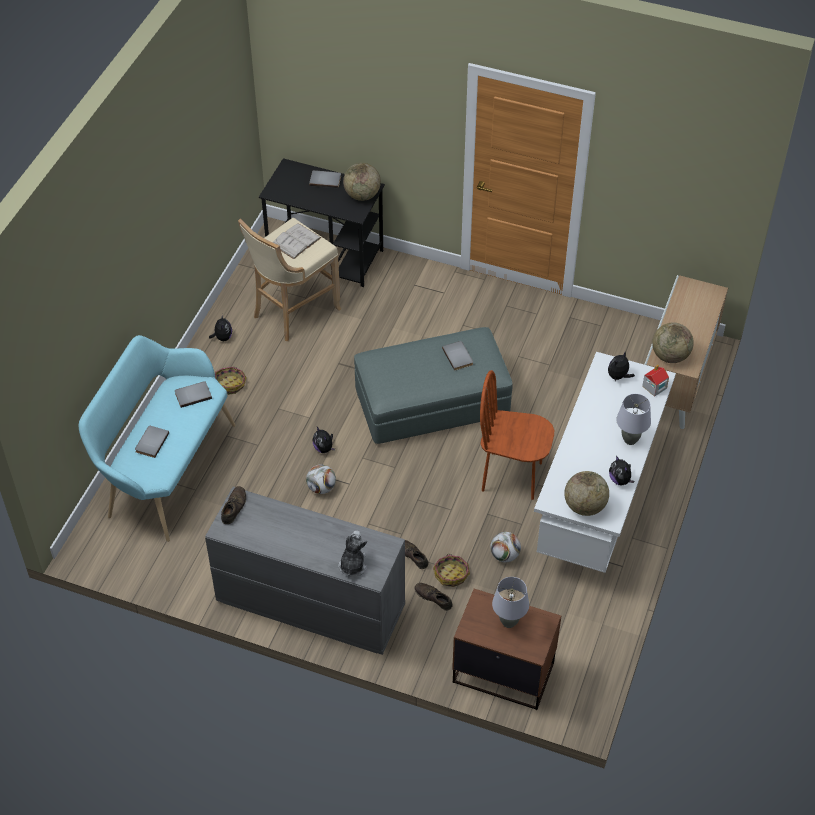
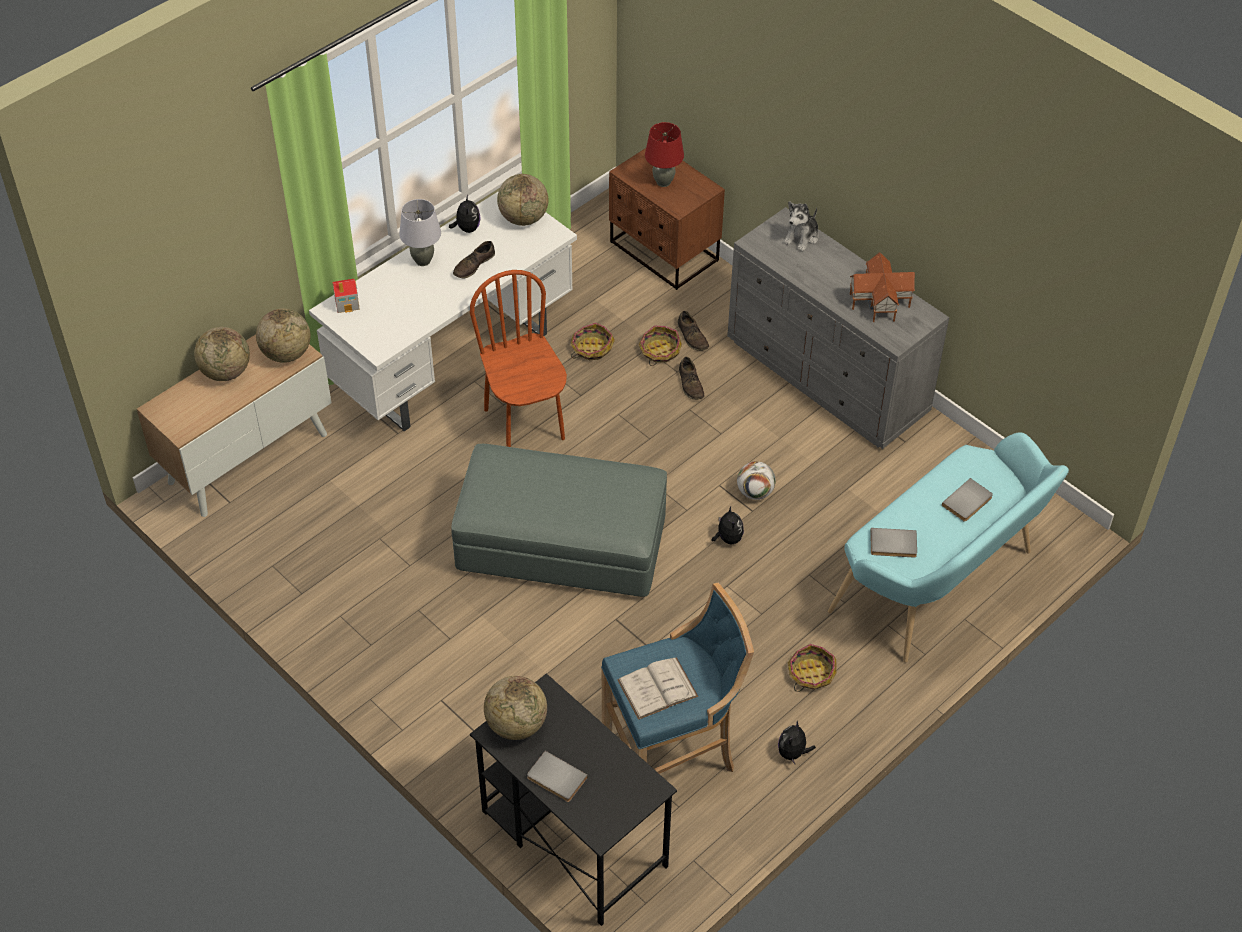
camera: 155 degrees left, 0 degrees up
brown shoe [221,486,246,524] -> brown shoe moved to [453,241,495,278]
beige stool [238,218,342,341] -> blue stool [601,583,754,774]
grey book [442,341,473,371] -> none
brown chair [480,370,554,500] -> brown chair turned 150 degrees counterclockwise [470,270,567,447]
football [490,532,521,563] -> basket [570,323,615,360]
grey table lamp [492,577,529,628] -> red table lamp [645,122,684,187]
plush toy [608,352,635,381] -> none
none -> globe [194,327,250,381]
none -> toy house [850,252,915,322]

